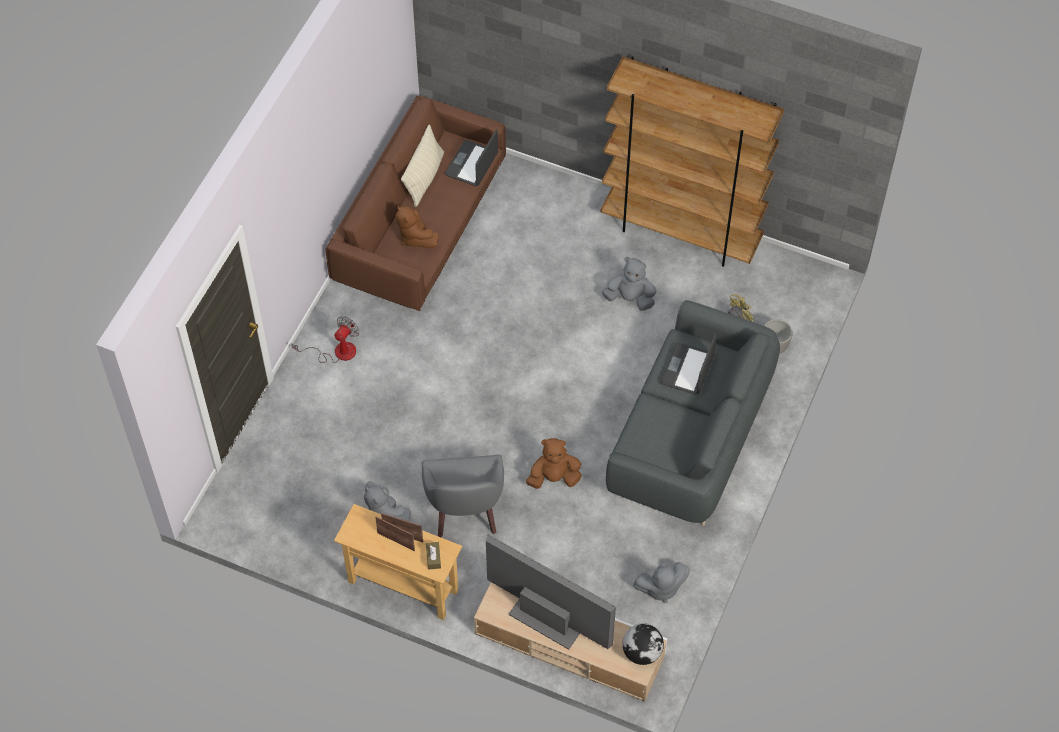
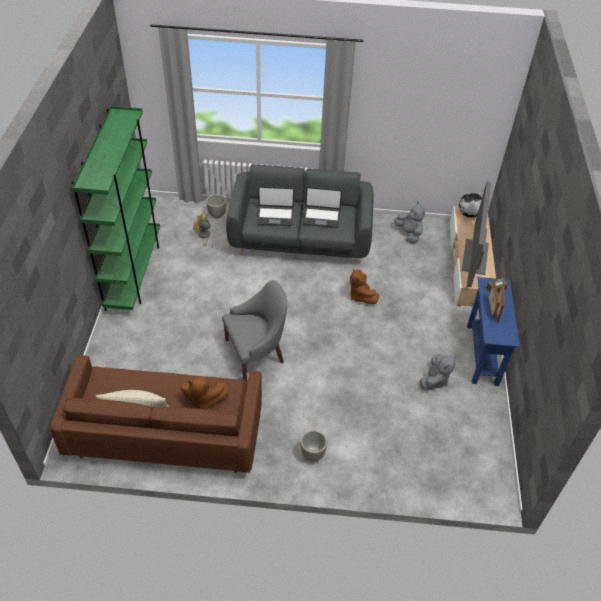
camera: 110 degrees left, 10 degrees down
fan [292,316,360,363] -> planter [301,430,327,461]
beige console table [334,504,462,620] -> blue console table [467,277,520,386]
brown plush toy [395,205,439,248] -> brown plush toy turned 60 degrees clockwise [180,376,230,409]
grey armchair [422,455,504,537] -> grey armchair moved to [222,280,287,380]
laptop [445,130,498,186] -> laptop moved to [303,187,342,228]
brown bookcase [601,57,784,267] -> green bookcase [71,106,160,311]
grey plush toy [602,257,657,311] -> none

